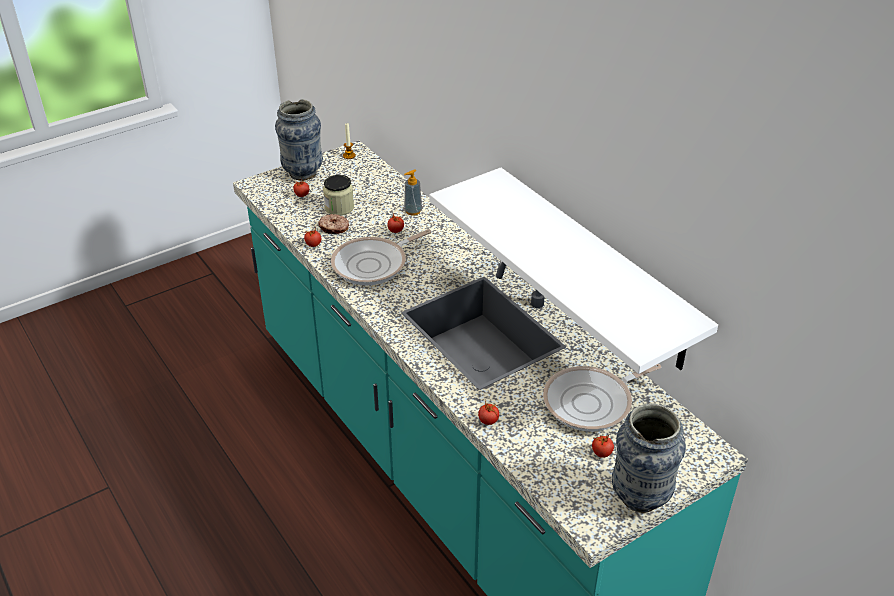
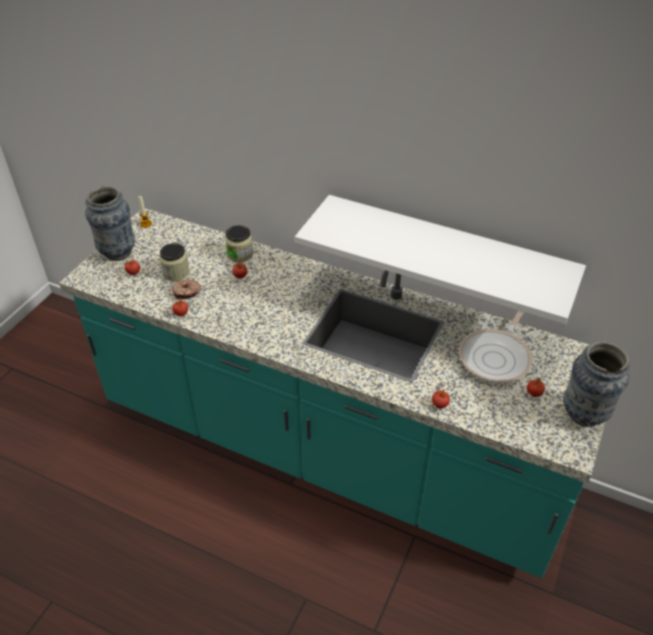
camera: 30 degrees left, 5 degrees up
frying pan [331,229,431,285] -> none
soap dispenser [404,169,422,215] -> jar [225,225,253,262]

